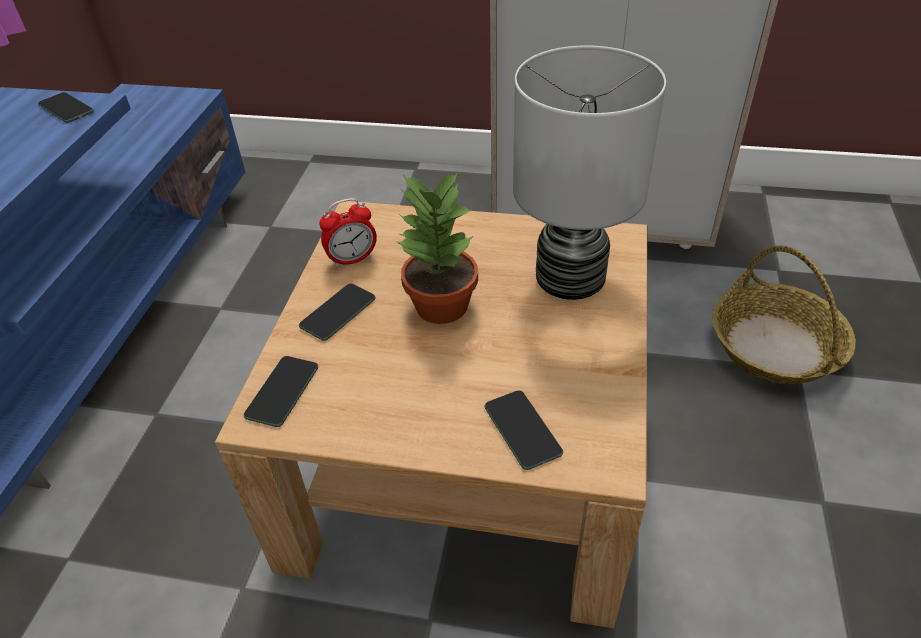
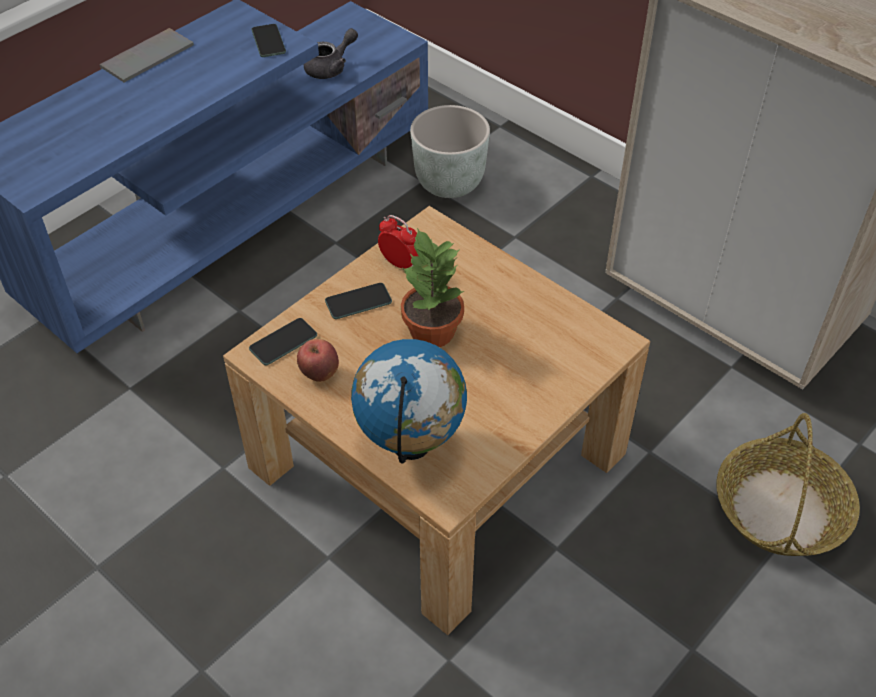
camera: 30 degrees right, 5 degrees up
alarm clock [319,198,377,268] -> alarm clock turned 150 degrees counterclockwise [378,215,418,269]
phone [485,390,563,470] -> globe [351,339,467,463]
grey table lamp [513,45,666,300] -> none
none -> apple [297,339,339,382]
none -> grey teapot [304,28,358,79]
none -> grey planter [410,105,490,198]

